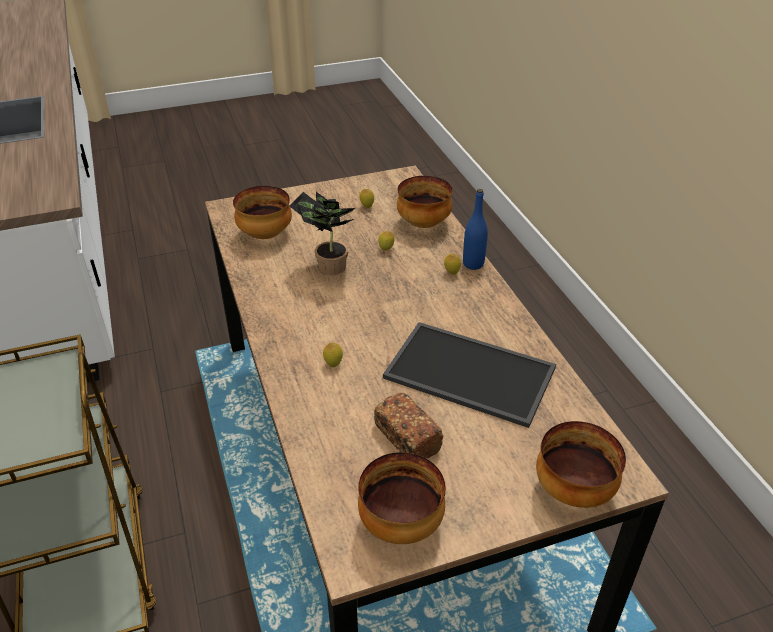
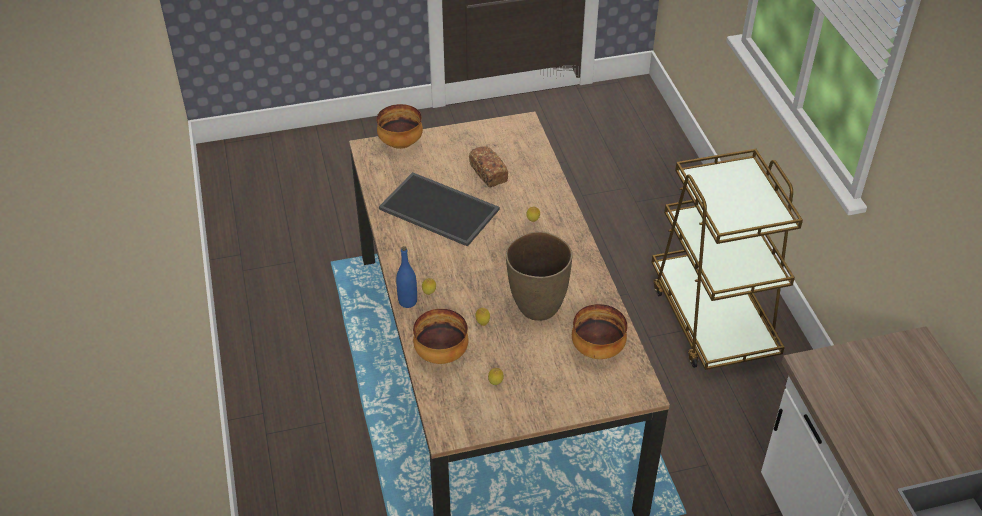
camera: 175 degrees left, 5 degrees up
potted plant [289,192,356,275] -> brown vase [506,231,572,321]
bowl [358,452,446,544] -> none

